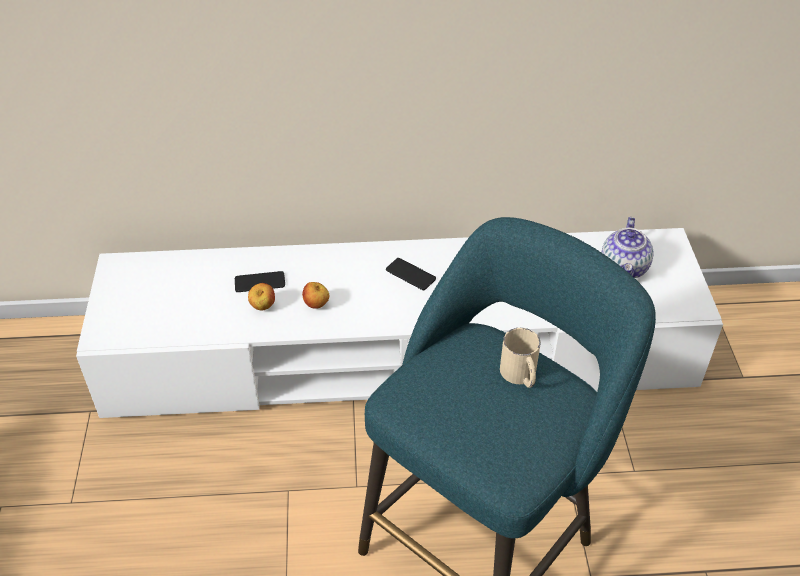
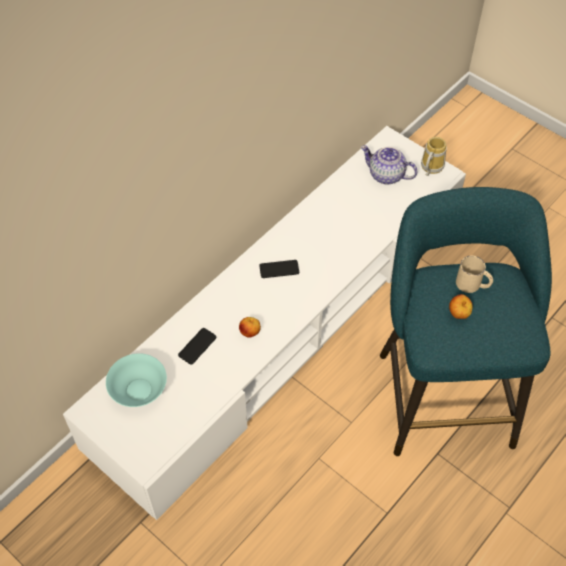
camera: 45 degrees left, 10 degrees up
apple [248,283,275,310] -> apple moved to [449,294,473,319]
teapot [601,217,653,278] -> teapot turned 150 degrees clockwise [361,145,418,184]
none -> turquoise bowl [106,353,167,407]
none -> mug [421,137,447,176]

